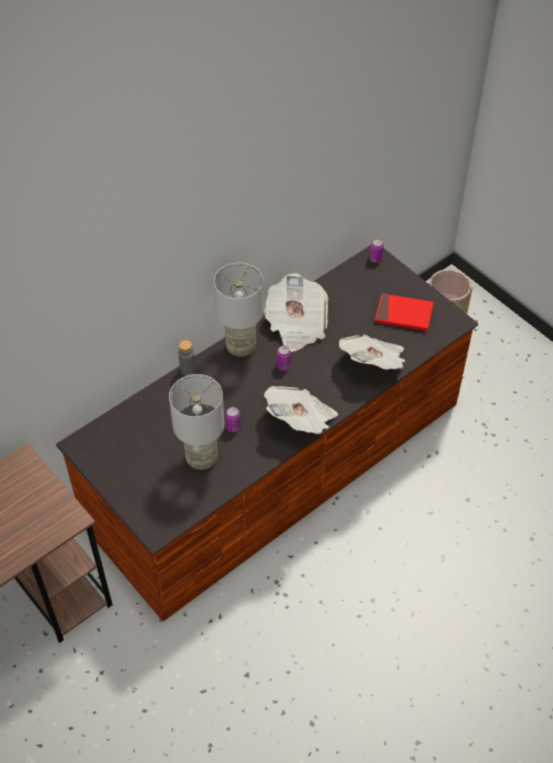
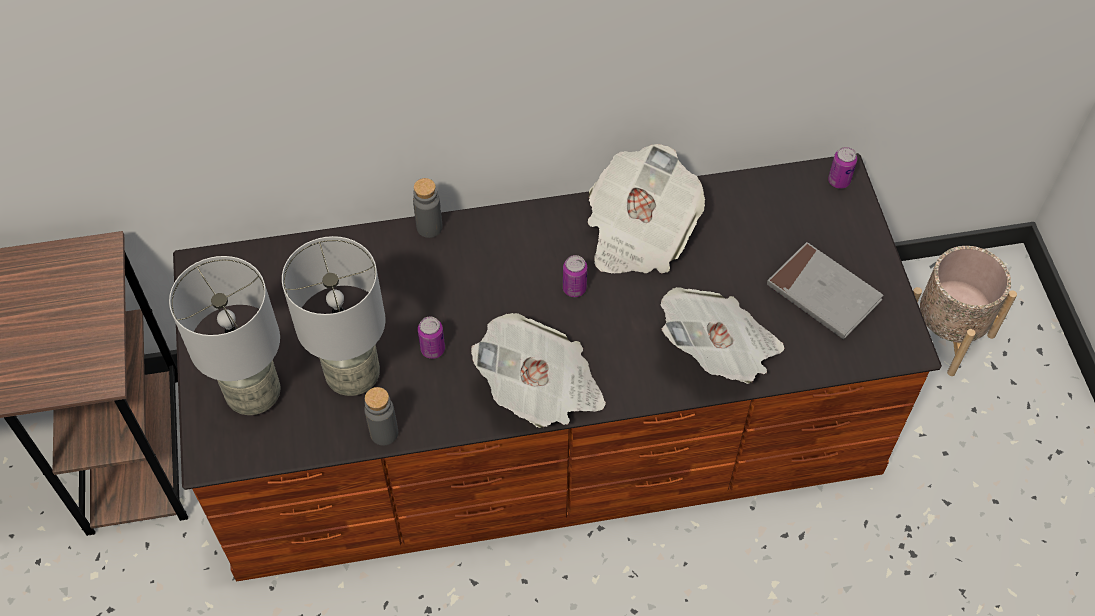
camera: 30 degrees right, 5 degrees up
grey table lamp [214,263,264,357] -> grey table lamp moved to [169,256,280,415]
red book [375,294,433,331] -> grey book [767,242,883,339]
none -> grey bottle [364,387,398,445]

